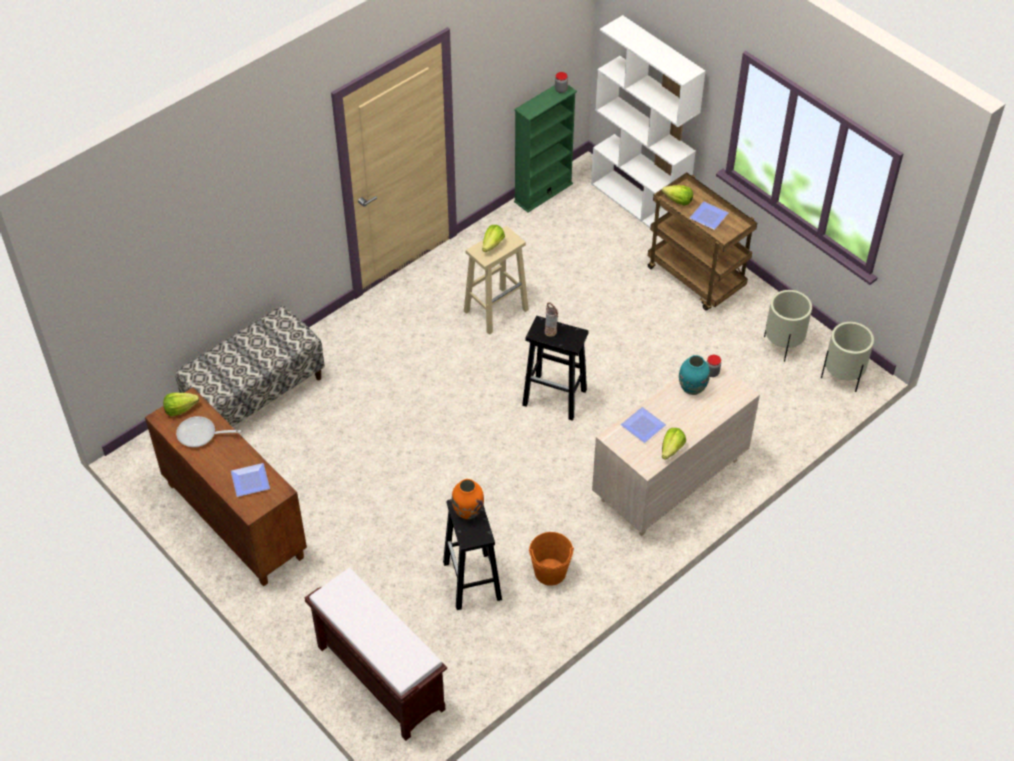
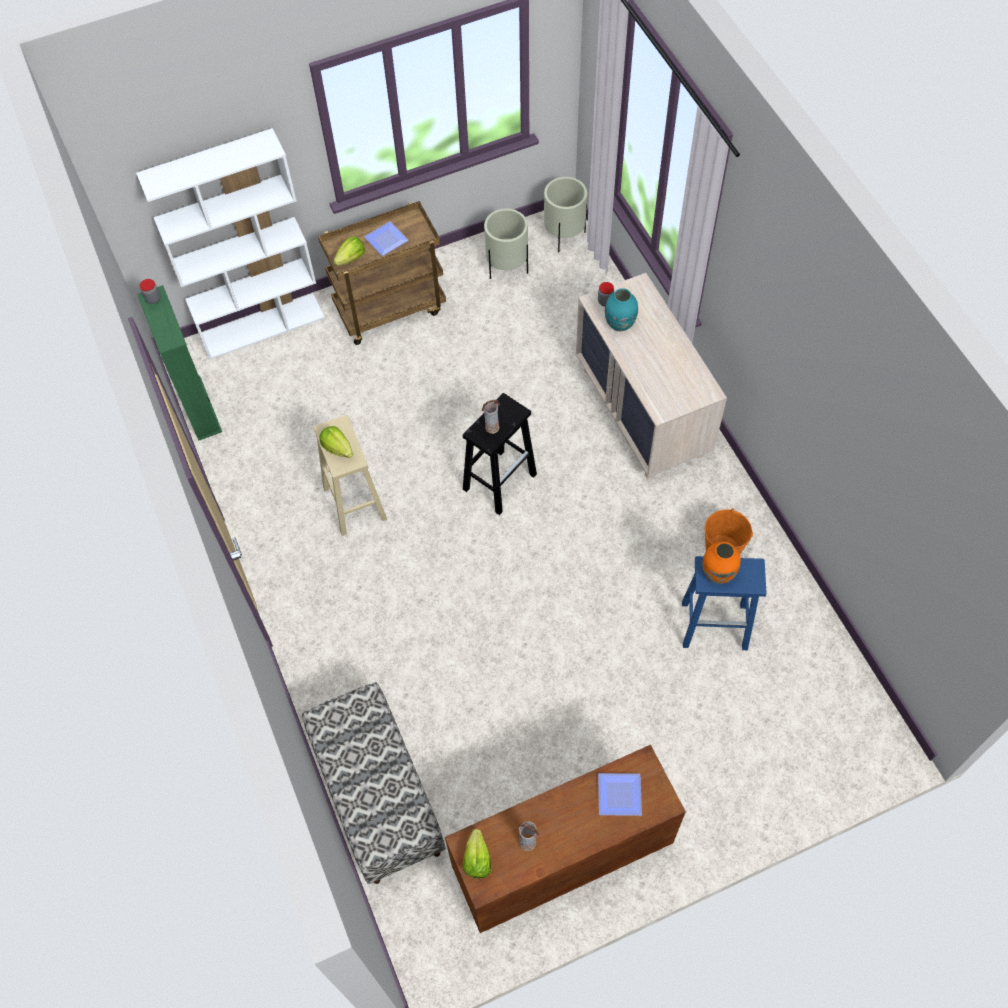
camera: 70 degrees left, 10 degrees up
frying pan [176,416,241,447] -> vase [517,821,539,851]
brown bench [305,568,447,741] -> none
black stool [443,499,502,610] -> blue stool [682,556,766,650]
plate [621,407,666,443] -> none
lettuce [662,428,686,460] -> none

